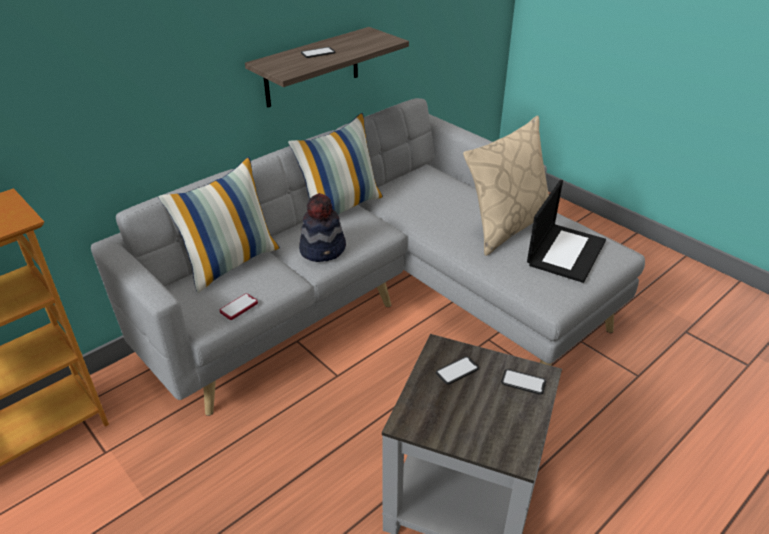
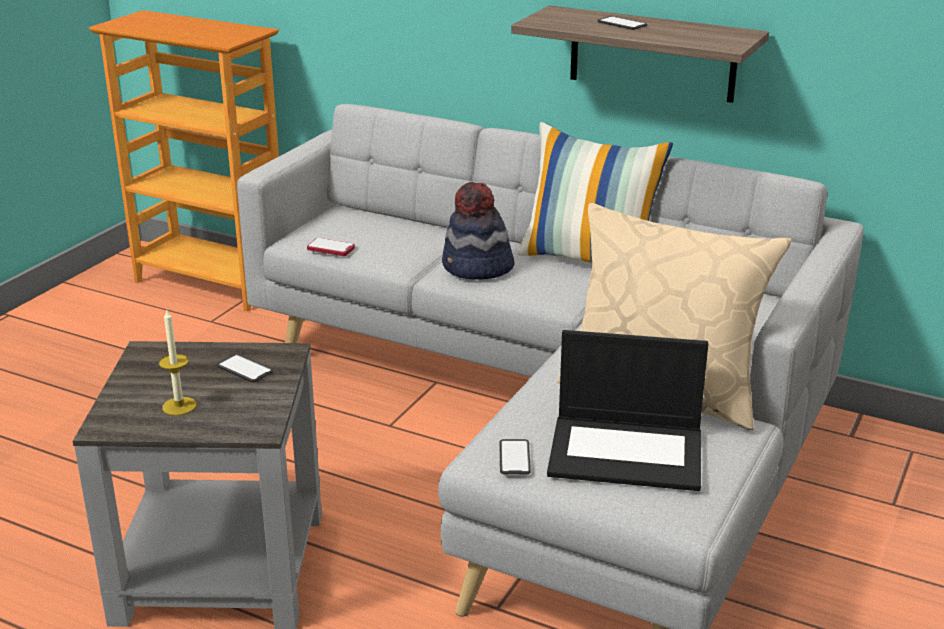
camera: 70 degrees right, 10 degrees down
pillow [158,157,280,293] -> none
phone [501,369,546,394] -> phone moved to [499,439,531,474]
none -> candle [159,310,197,415]

